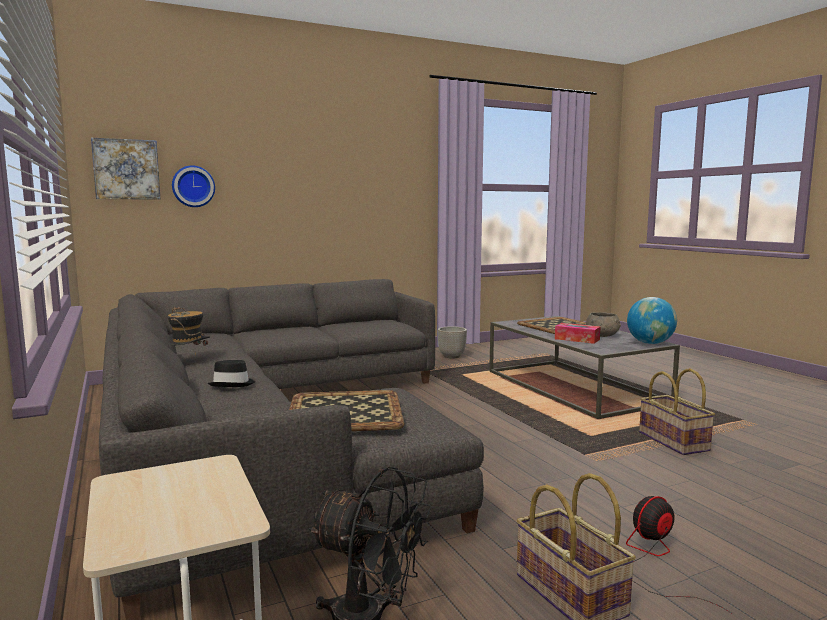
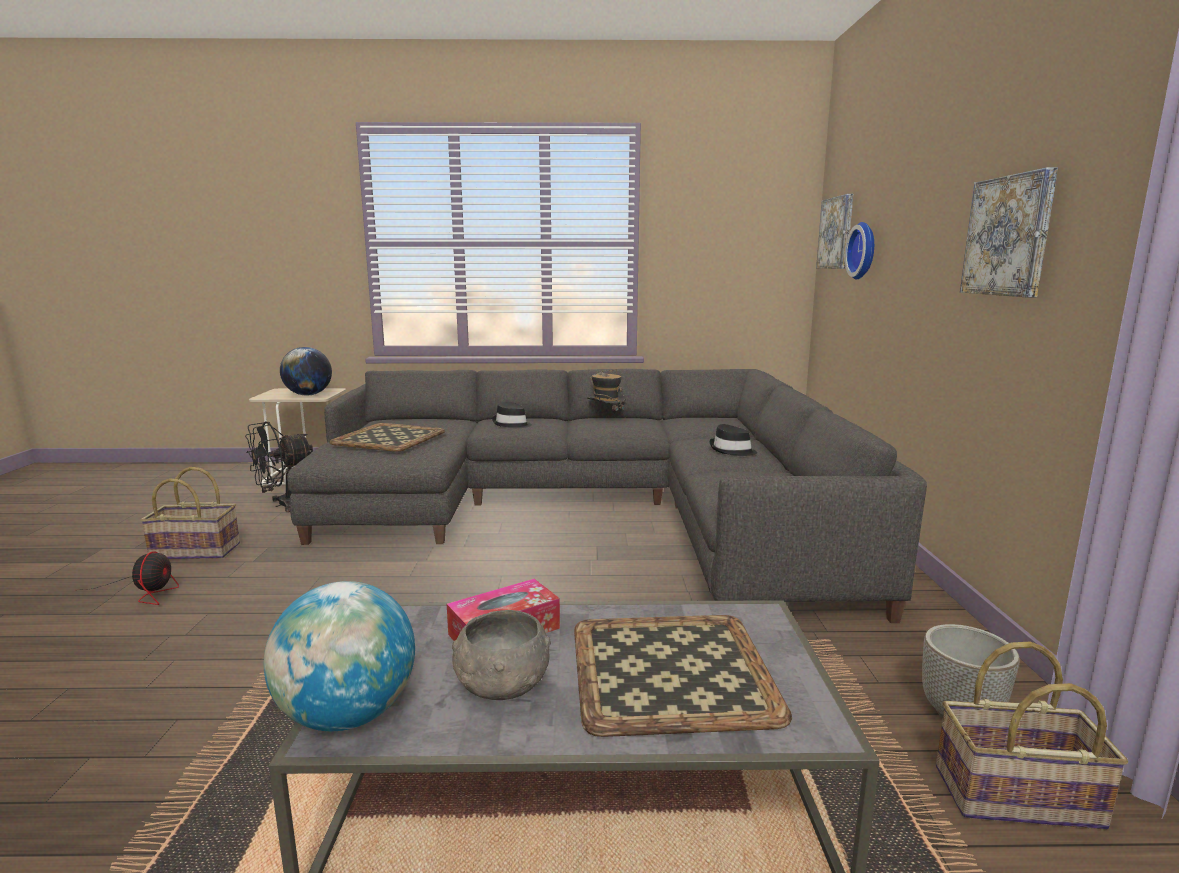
camera: 115 degrees right, 5 degrees up
basket [639,368,715,455] -> basket moved to [936,642,1128,830]
none -> globe [280,347,332,396]
none -> black hat [709,424,757,456]
none -> picture [960,167,1058,297]

